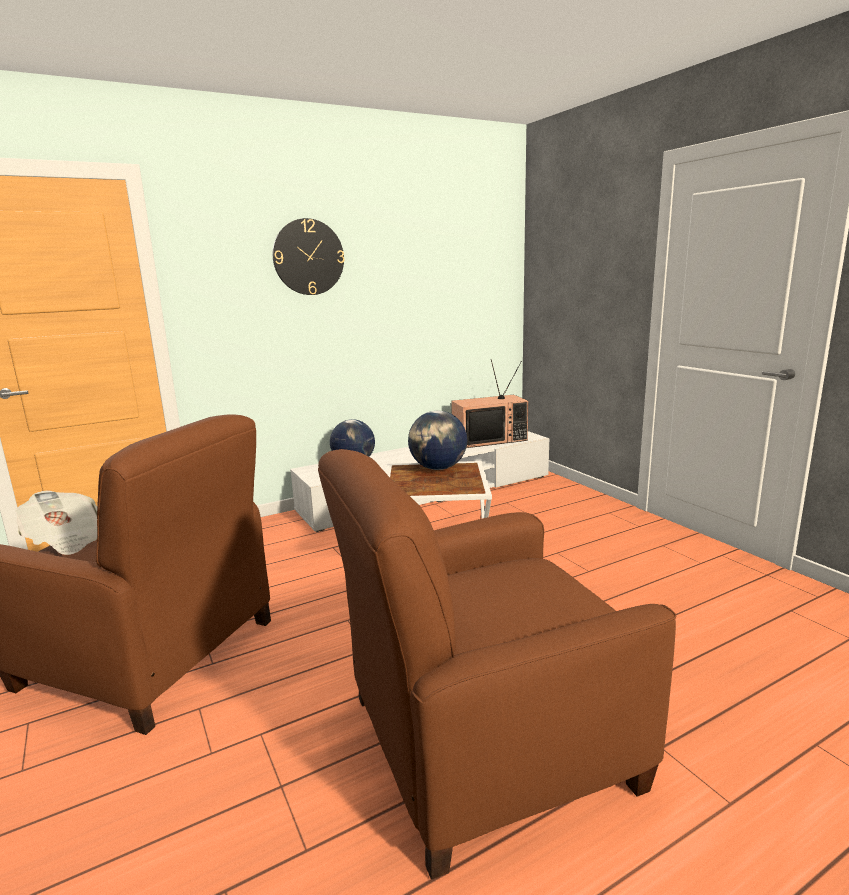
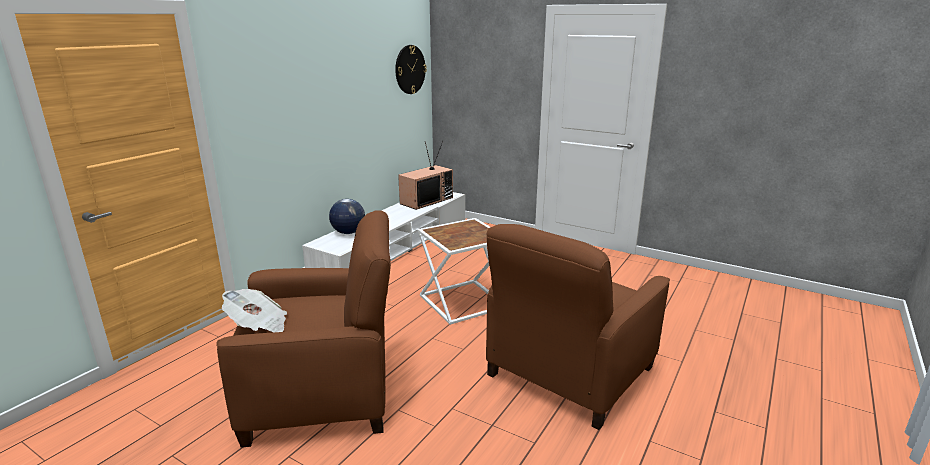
camera: 30 degrees left, 5 degrees up
wall clock [273,218,344,295] -> wall clock moved to [395,45,427,94]
globe [408,411,467,470] -> none

